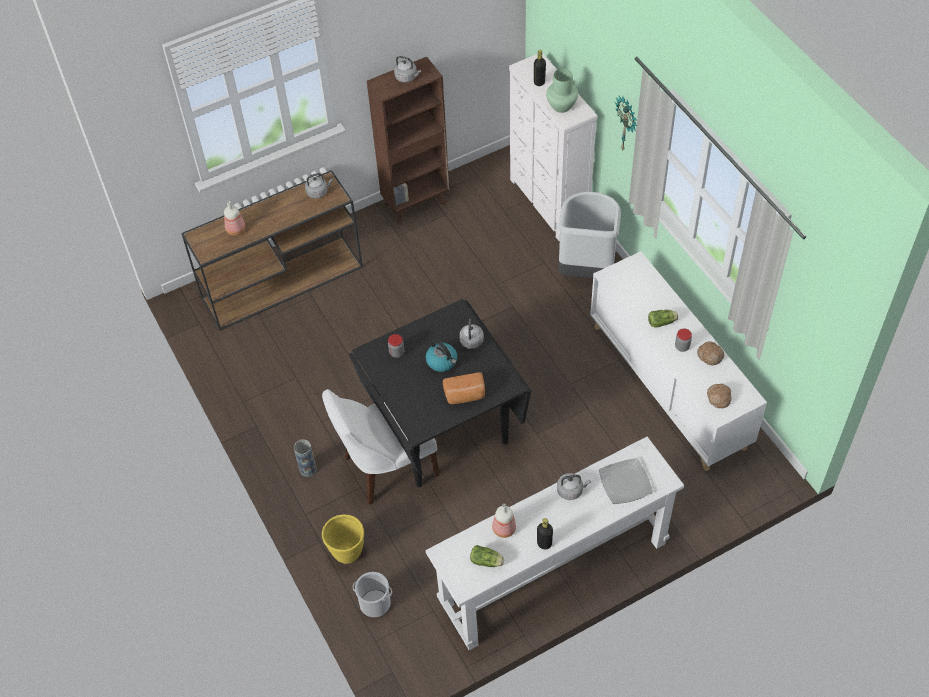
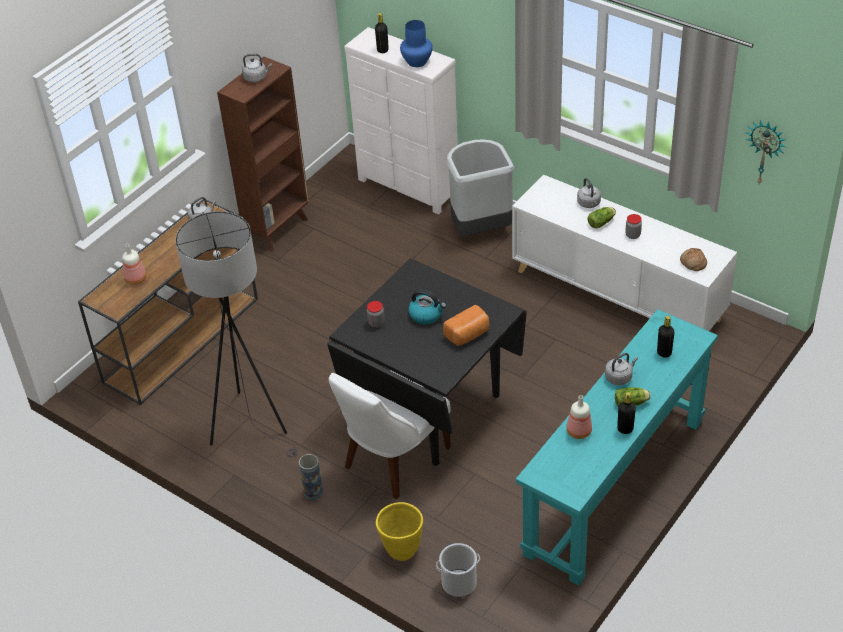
camera: 25 degrees left, 10 degrees down
white console table [425,437,684,650] -> turquoise console table [516,309,718,586]
grey kettle [459,319,484,349] -> grey kettle moved to [577,178,601,208]
lettuce [470,545,504,567] -> lettuce moved to [615,387,651,406]
green vase [546,68,578,113] -> blue vase [400,20,433,67]
plate [599,458,653,504] -> black bottle [657,316,675,358]
wall clock [615,96,637,151] -> wall clock moved to [745,120,786,184]
bread [697,341,724,365] -> none
none -> grey floor lamp [176,211,298,457]

